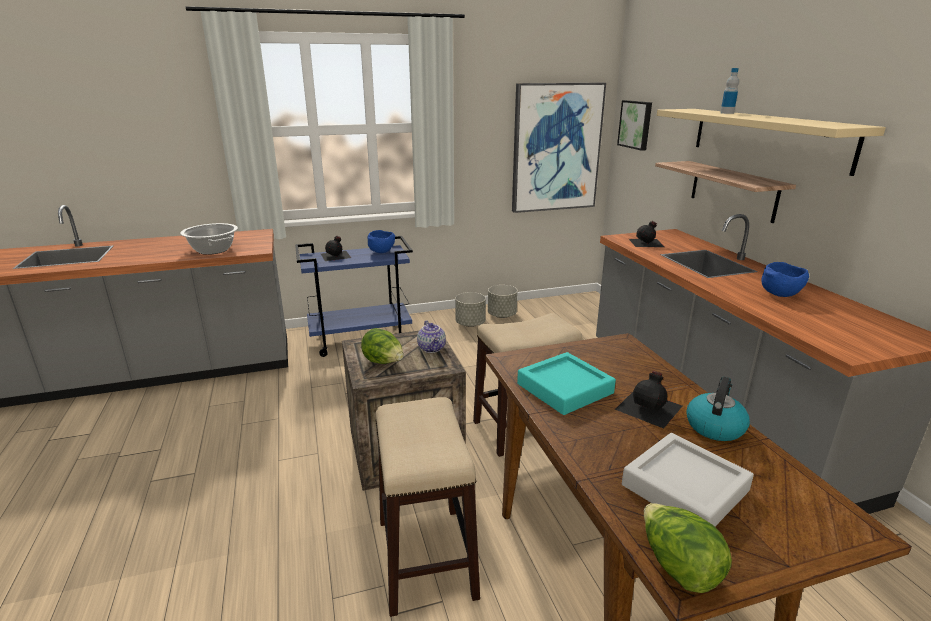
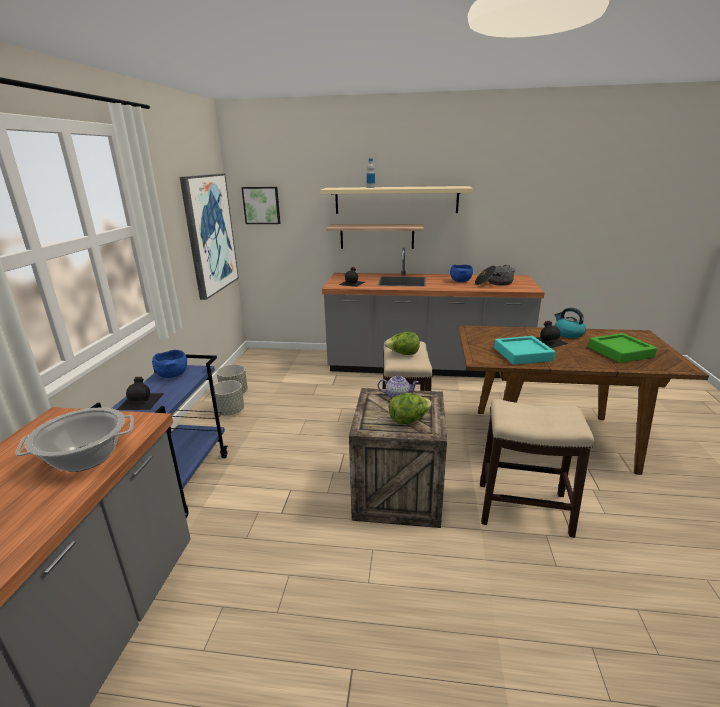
camera: 65 degrees left, 0 degrees up
grey tray [622,433,754,526] -> green tray [588,333,657,363]
lettuce [644,503,732,593] -> lettuce moved to [384,332,420,355]
none -> cooking pot [475,265,515,286]

